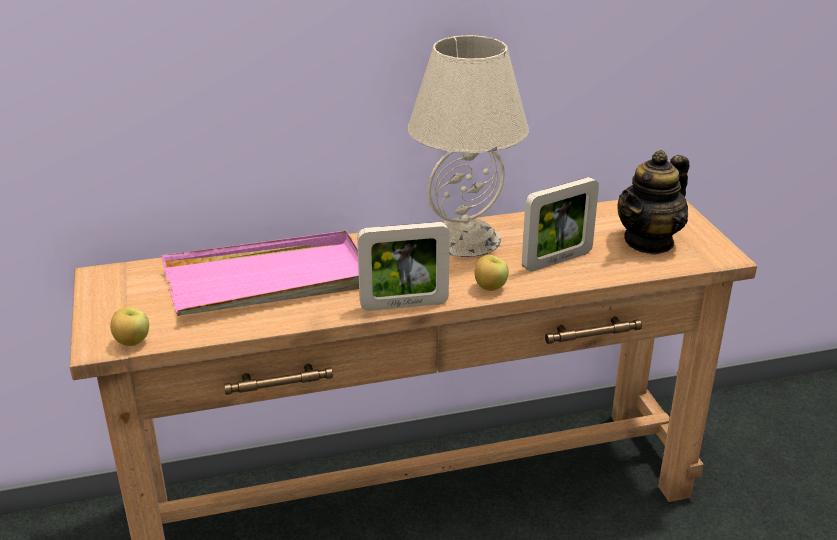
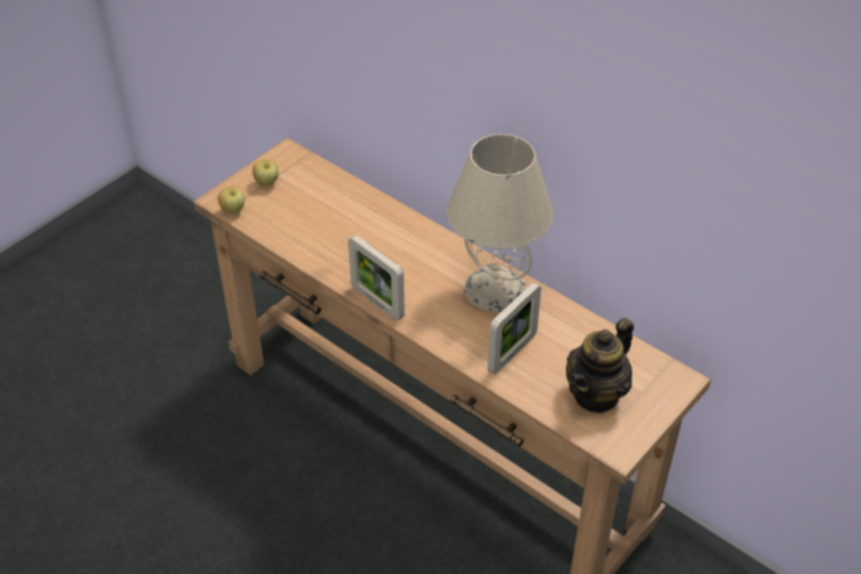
camera: 55 degrees right, 15 degrees up
pink tray [162,231,359,316] -> none
apple [474,255,509,291] -> apple moved to [252,159,278,186]
picture frame [522,177,599,272] -> picture frame turned 75 degrees counterclockwise [487,282,541,374]
teapot [617,150,689,255] -> teapot turned 60 degrees counterclockwise [566,318,634,414]

